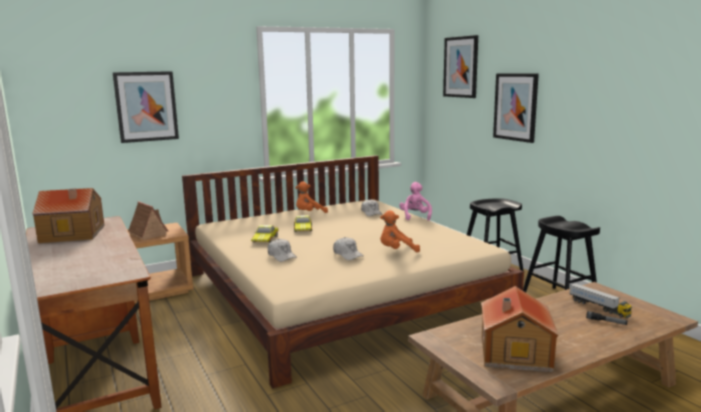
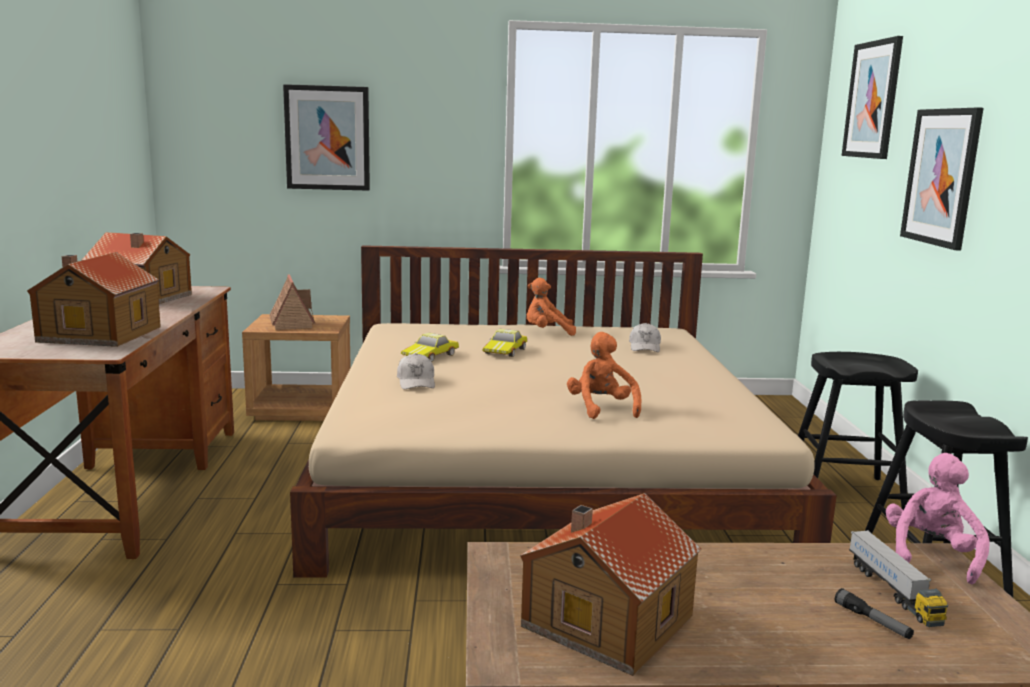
camera: 25 degrees right, 0 degrees up
white cap [333,237,363,260] -> none
orange plush toy [380,210,420,252] -> orange plush toy turned 60 degrees clockwise [567,332,641,419]
pink plush toy [399,182,432,221] -> pink plush toy moved to [886,453,990,584]
none -> toy house [27,252,161,347]

